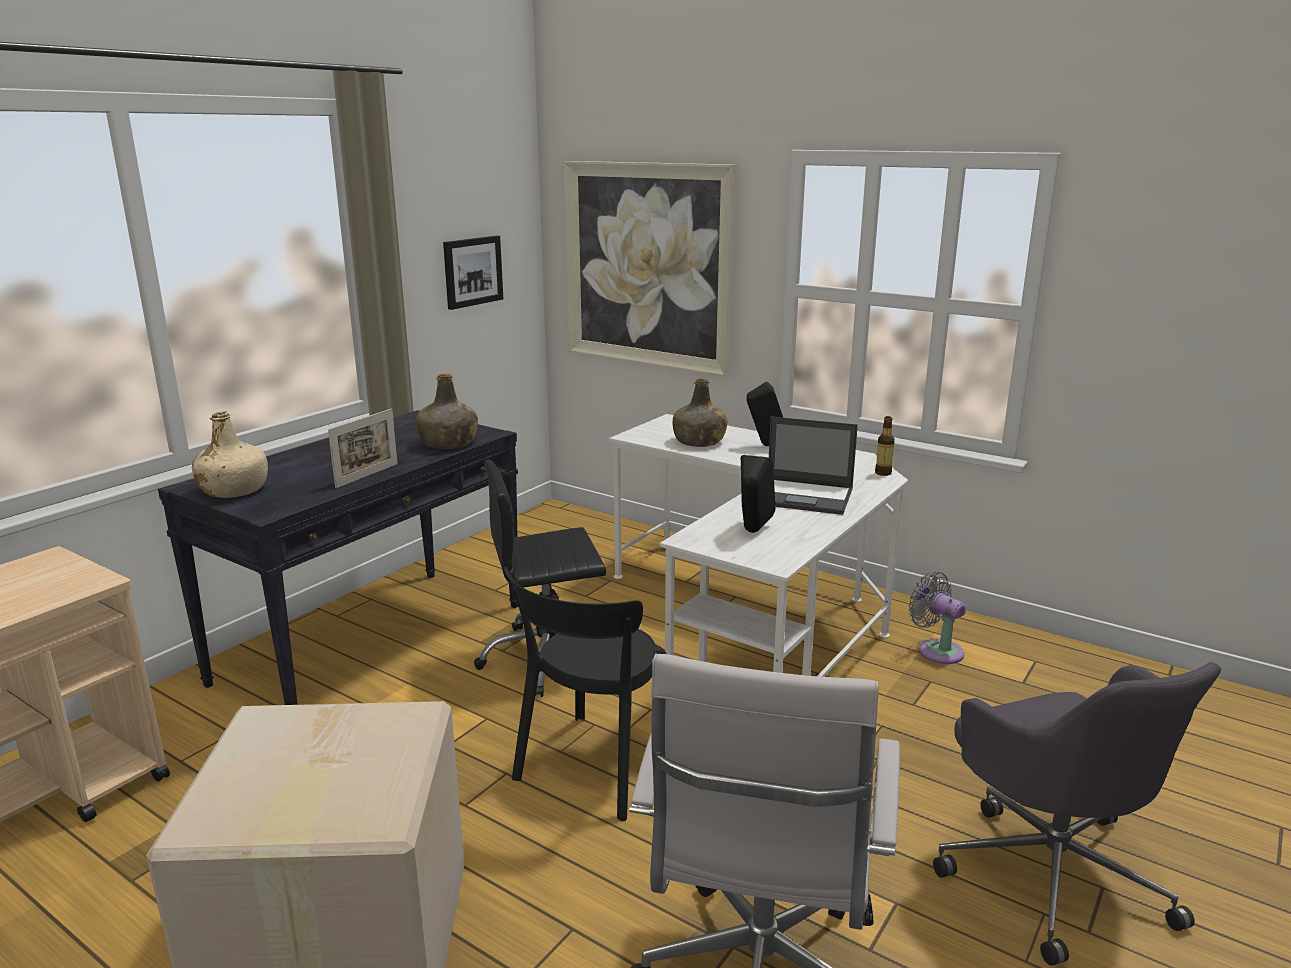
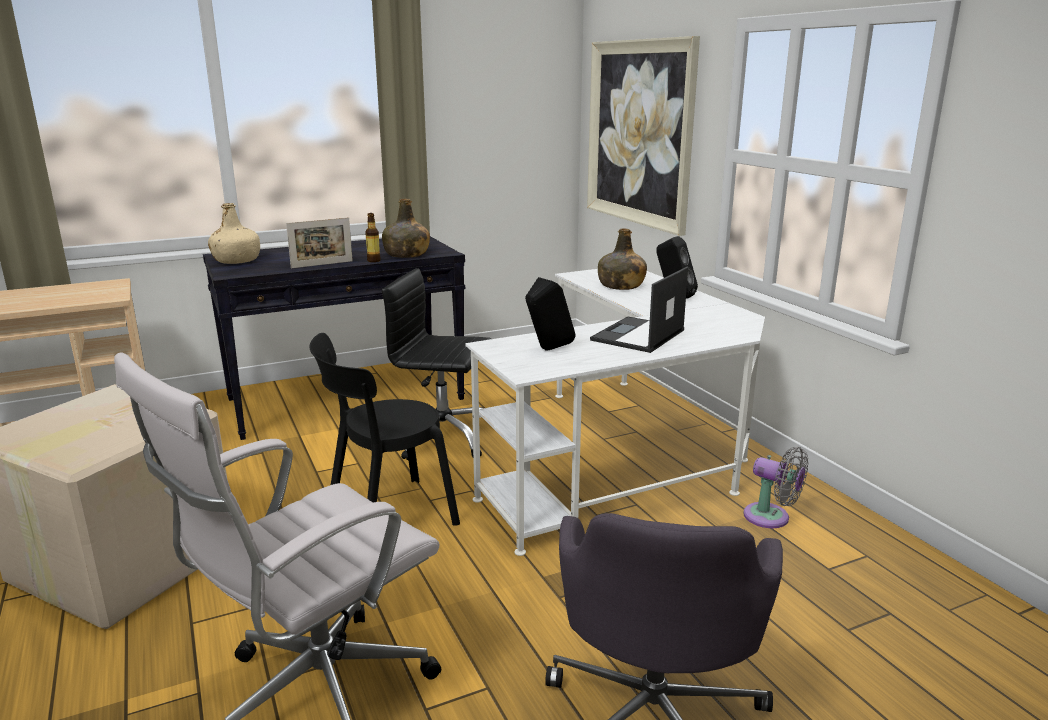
camera: 30 degrees right, 0 degrees up
picture [443,236,503,310] -> none
laptop [769,417,858,515] -> laptop turned 75 degrees clockwise [590,267,688,353]
bottle [875,416,895,476] -> bottle moved to [365,213,381,262]
grey fan [908,571,966,664] -> grey fan turned 135 degrees clockwise [743,447,809,528]

